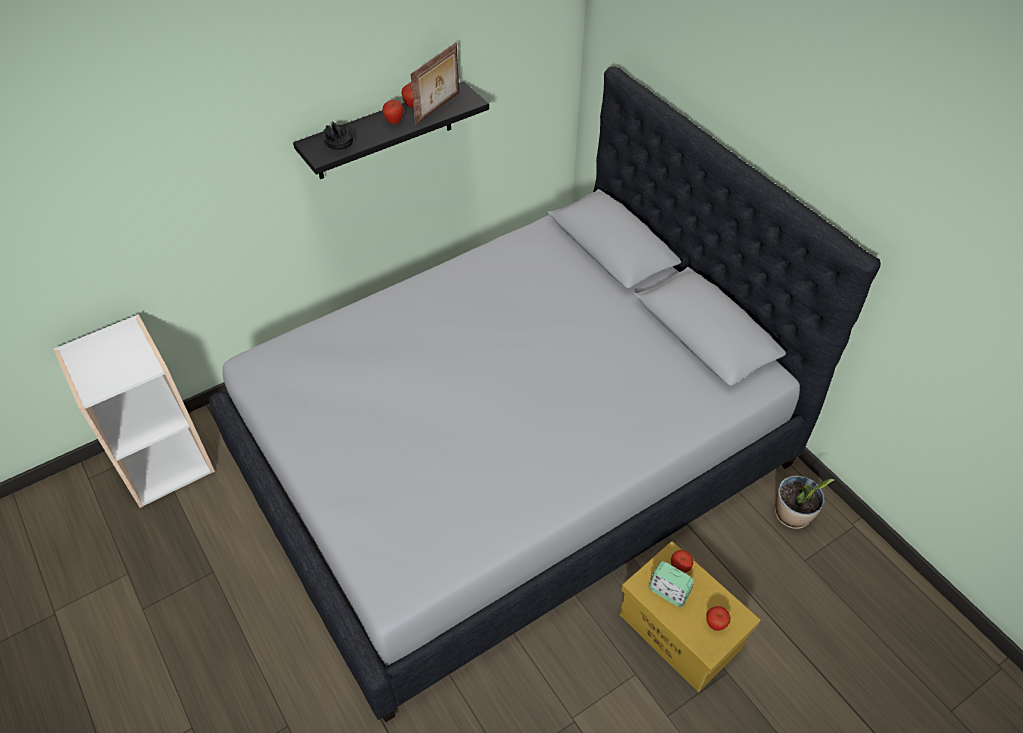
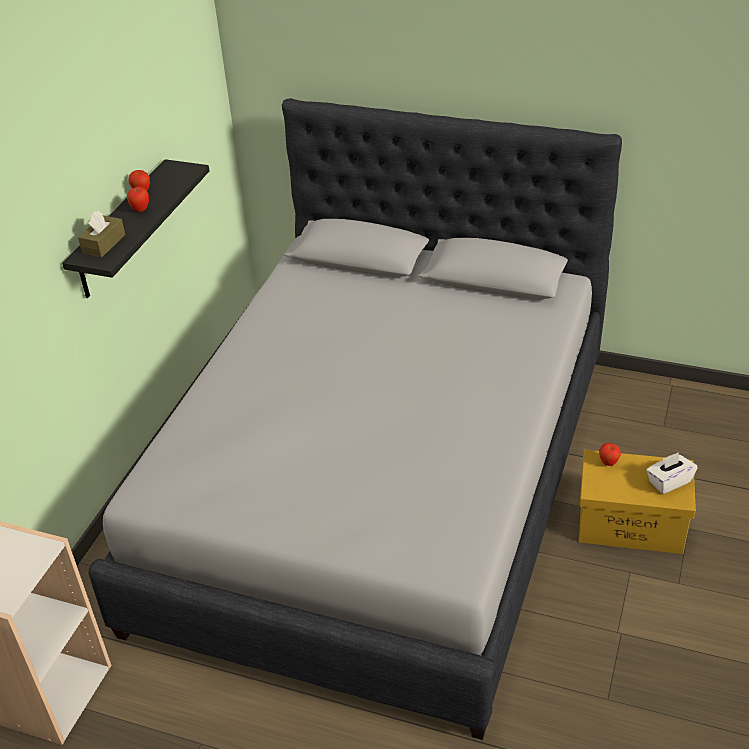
camera: 35 degrees left, 10 degrees down
black headphones [324,121,353,150] -> brown tissue box [78,211,125,257]
picture frame [411,43,459,125] -> none
alarm clock [649,561,694,607] -> none
apple [706,606,731,631] -> white tissue box [646,452,697,494]
potted plant [775,476,834,529] -> none

